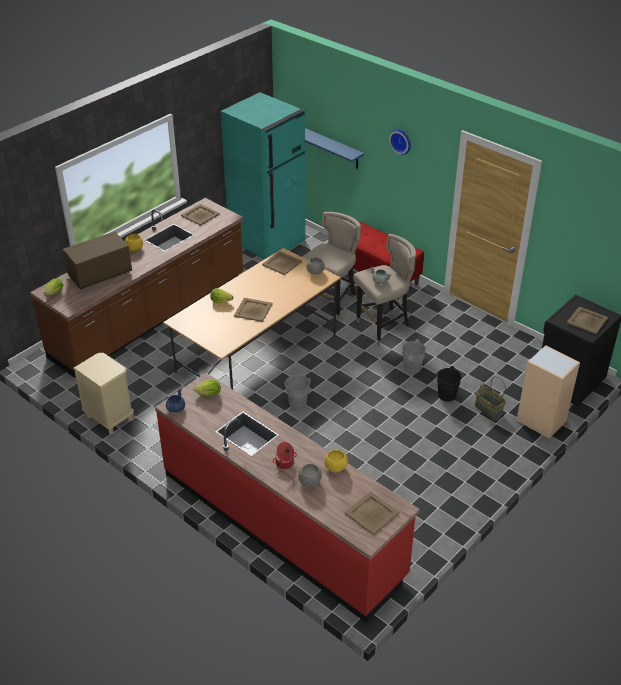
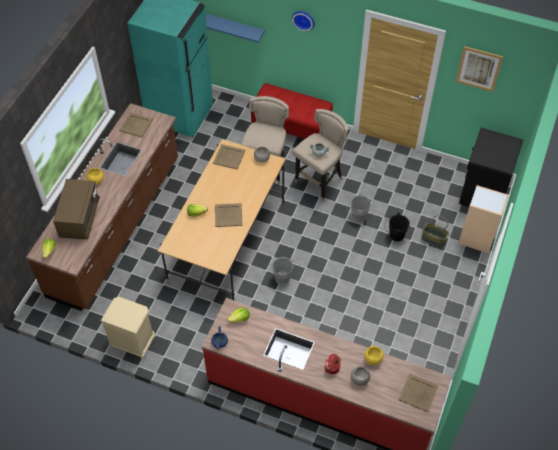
camera: 20 degrees left, 15 degrees up
brown microwave [63,231,132,289] -> brown microwave turned 150 degrees clockwise [53,179,100,239]
beige tray [567,306,608,334] -> none
none -> picture [456,46,503,92]

